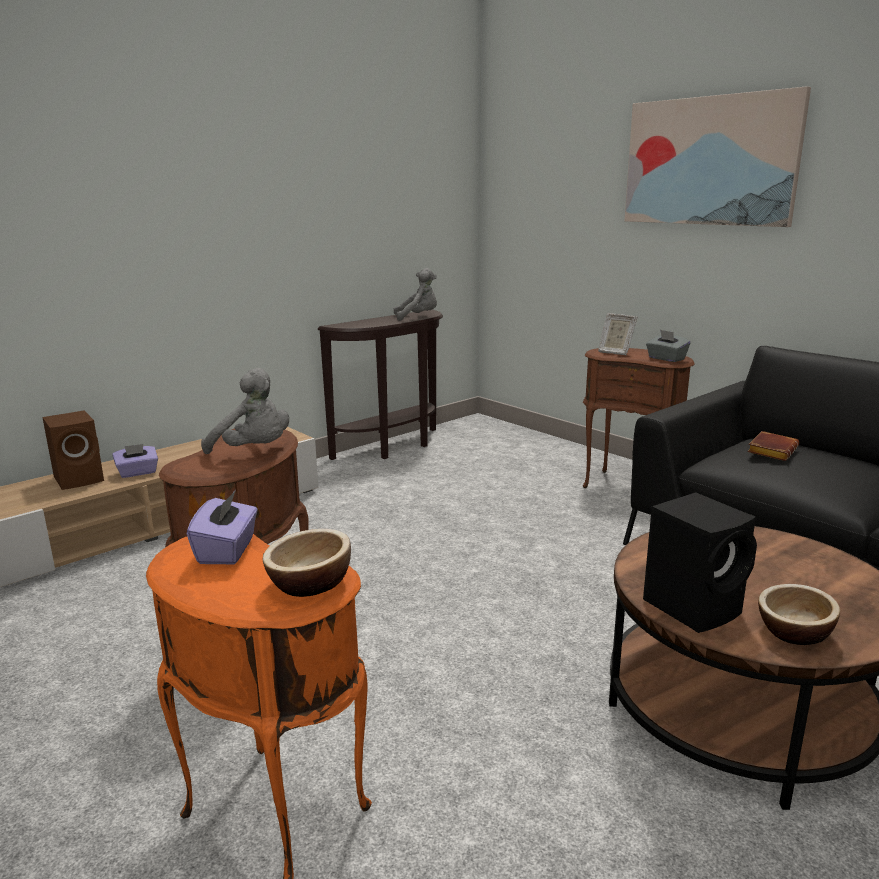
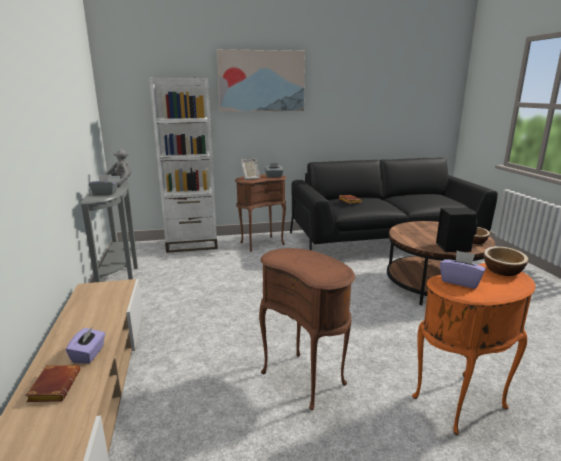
camera: 60 degrees left, 0 degrees up
brown speaker [42,410,104,490] -> brown book [25,365,80,402]
grey plush toy [201,368,289,454] -> none
brown console table [317,309,443,460] -> grey console table [80,178,138,282]
none -> grey tissue box [89,175,118,195]
none -> white bookcase [149,78,218,253]

